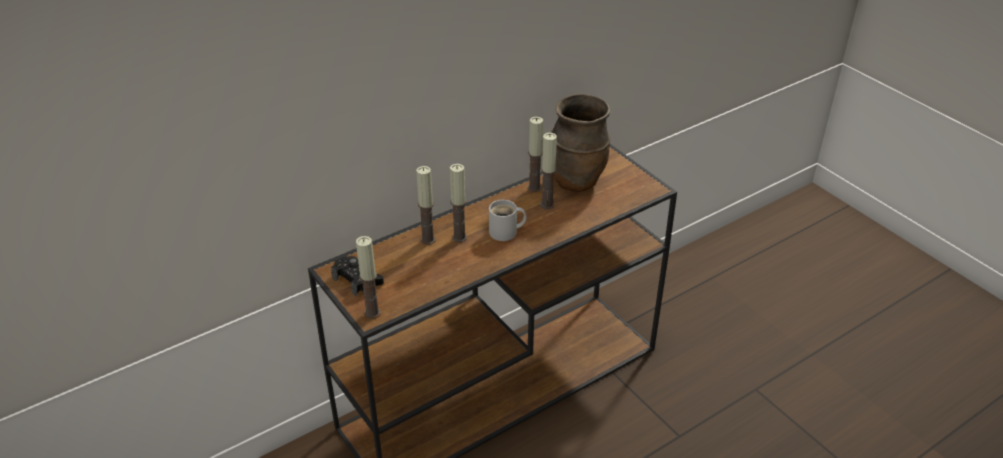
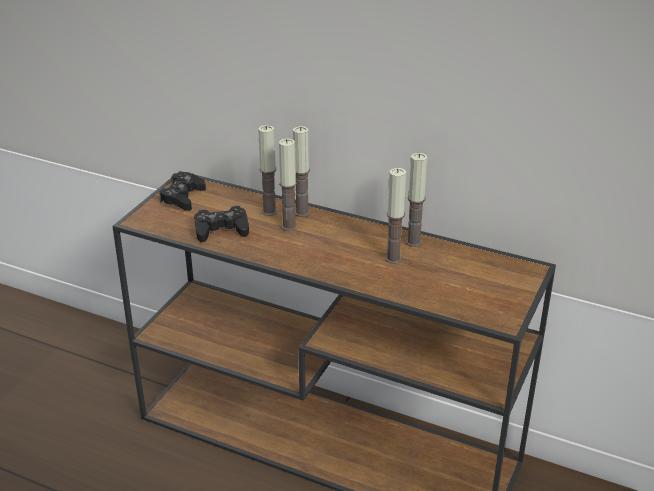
camera: 60 degrees right, 5 degrees down
candle [356,236,381,319] -> candle moved to [293,126,310,217]
white mug [489,200,527,241] -> none
brown vase [551,94,610,192] -> none
none -> black game controller [194,206,249,242]

